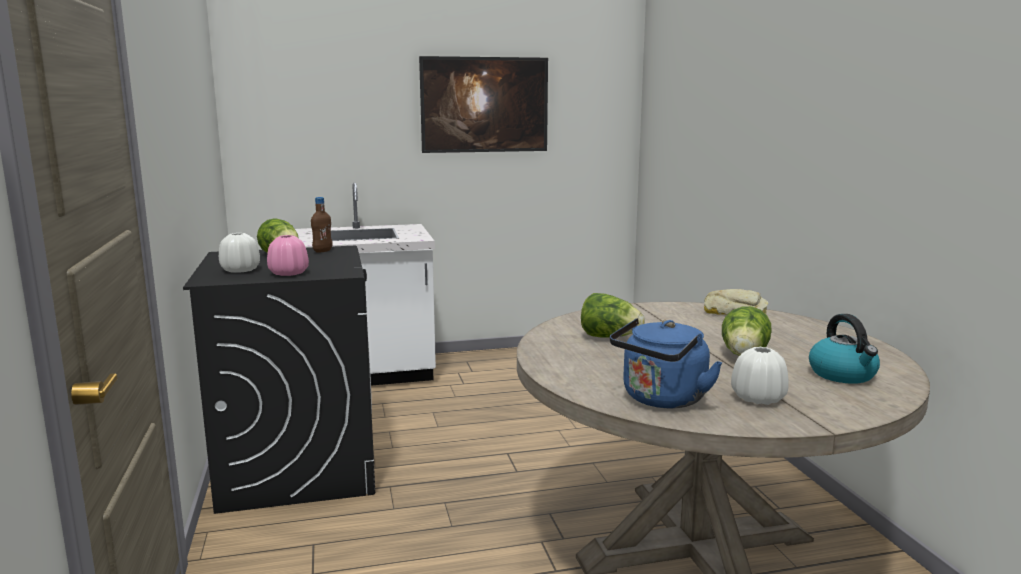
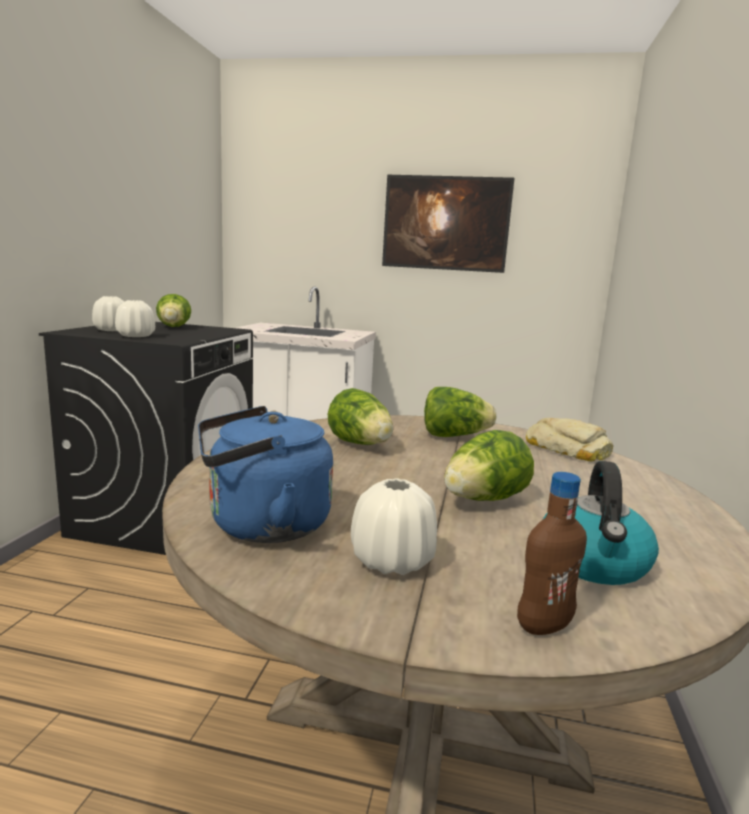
camera: 25 degrees right, 0 degrees up
pink vase [267,235,309,276] -> white vase [115,300,155,337]
brown bottle [311,197,332,253] -> brown bottle moved to [517,472,587,635]
none -> lettuce [424,387,496,437]

